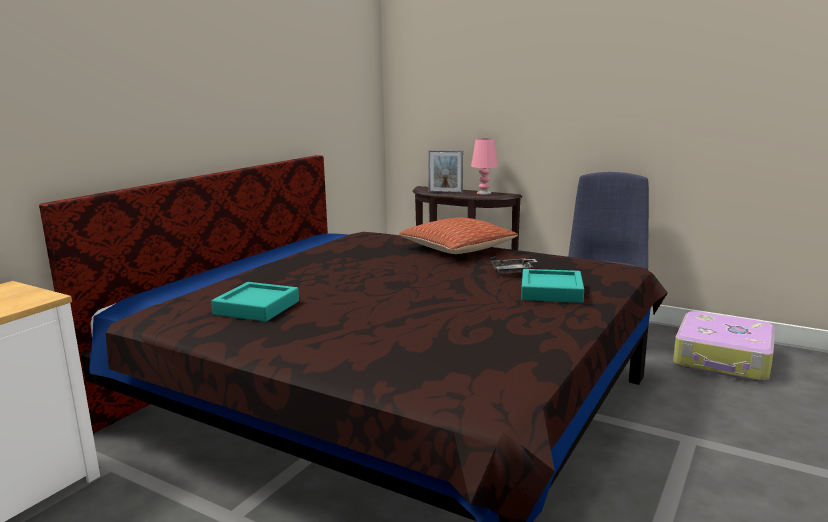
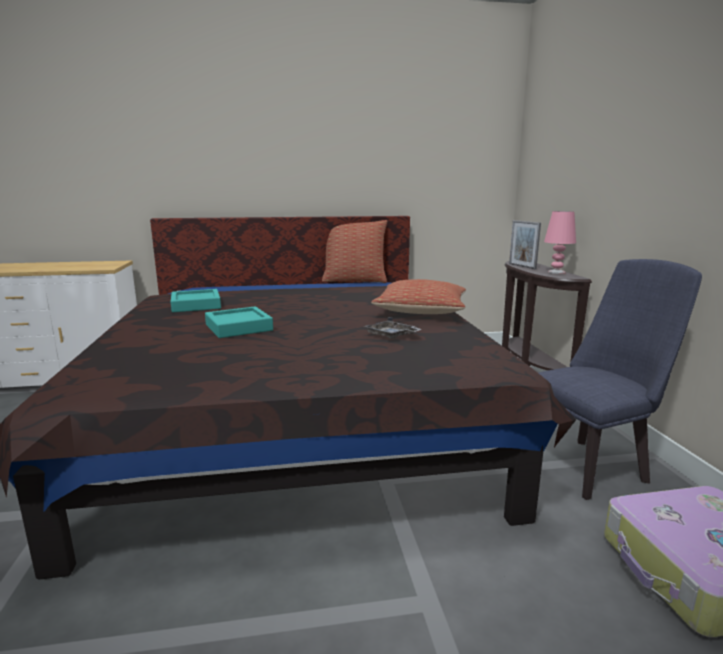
camera: 50 degrees right, 0 degrees up
turquoise tray [521,269,584,303] -> turquoise tray moved to [205,306,273,338]
none -> pillow [322,220,387,283]

